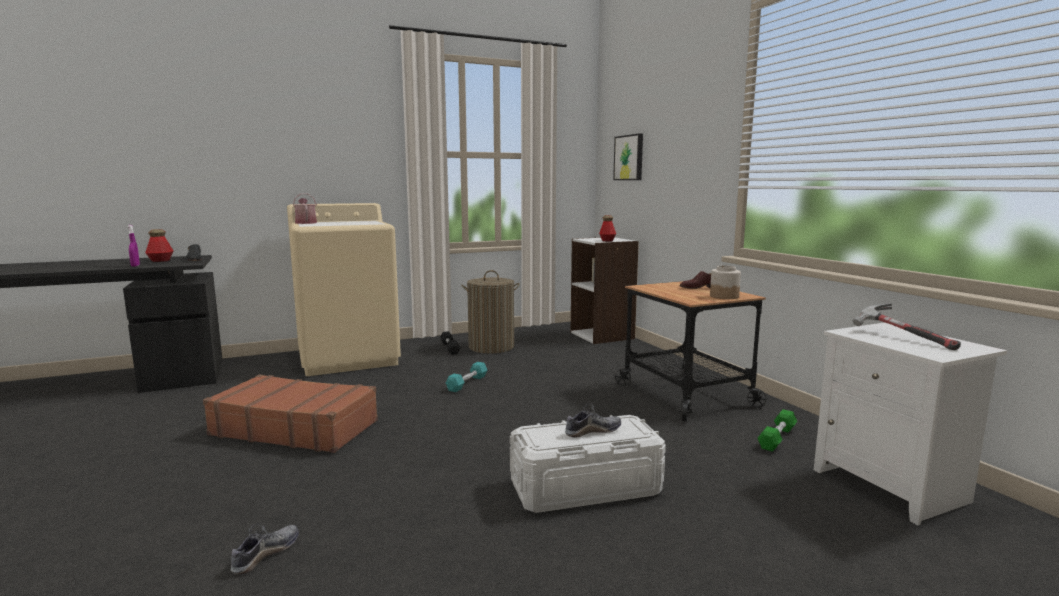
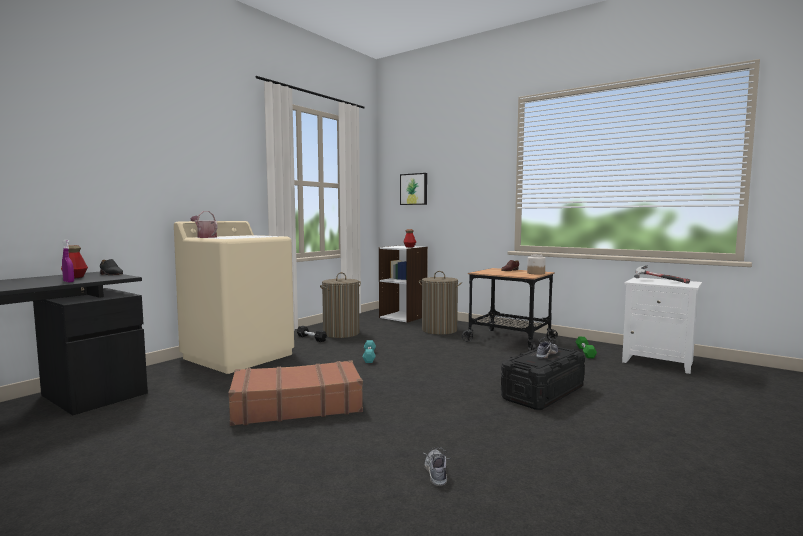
camera: 30 degrees left, 5 degrees down
white storage box [510,415,666,513] -> black storage box [501,346,585,410]
none -> laundry basket [419,271,462,335]

